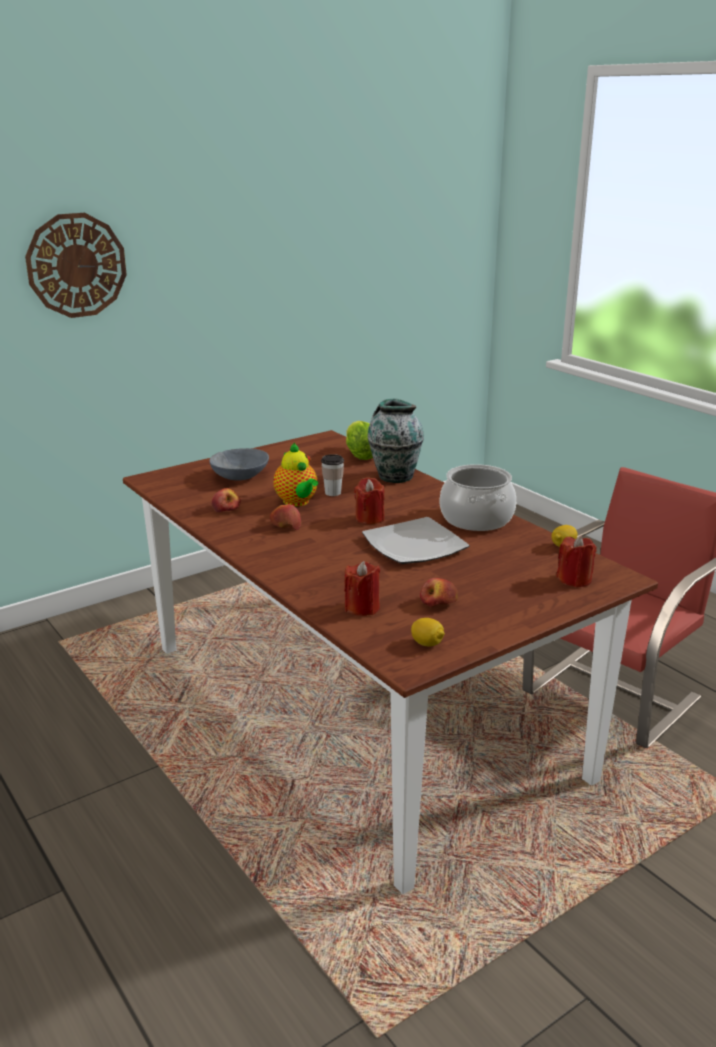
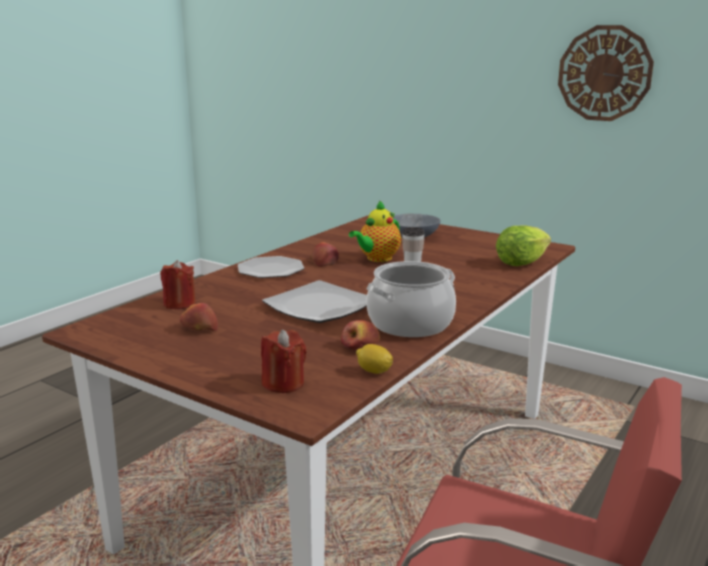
camera: 70 degrees right, 5 degrees down
wall clock [25,213,127,318] -> wall clock moved to [558,25,654,121]
apple [211,488,241,512] -> apple moved to [341,320,380,350]
red candle [354,477,385,524] -> none
vase [368,399,424,483] -> none
lemon [411,618,445,647] -> none
none -> plate [238,256,304,278]

